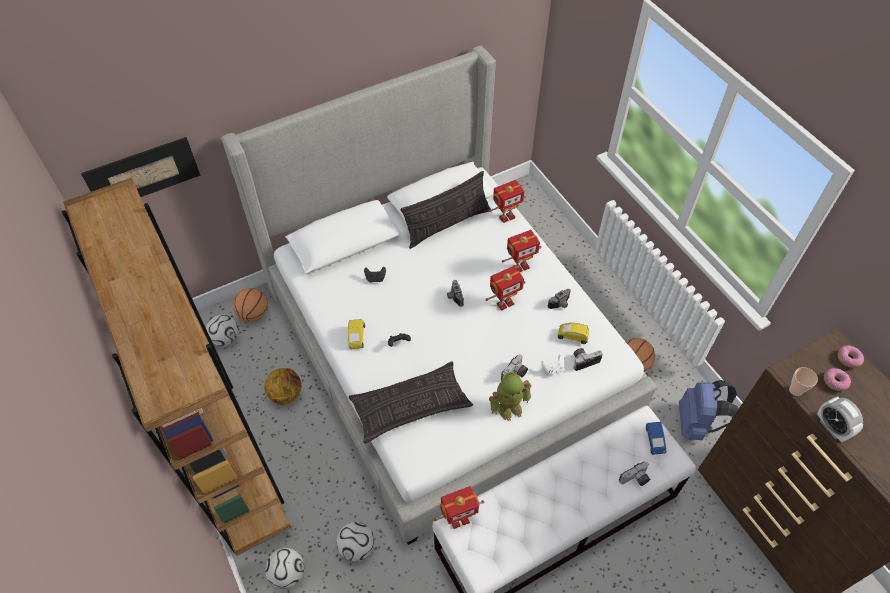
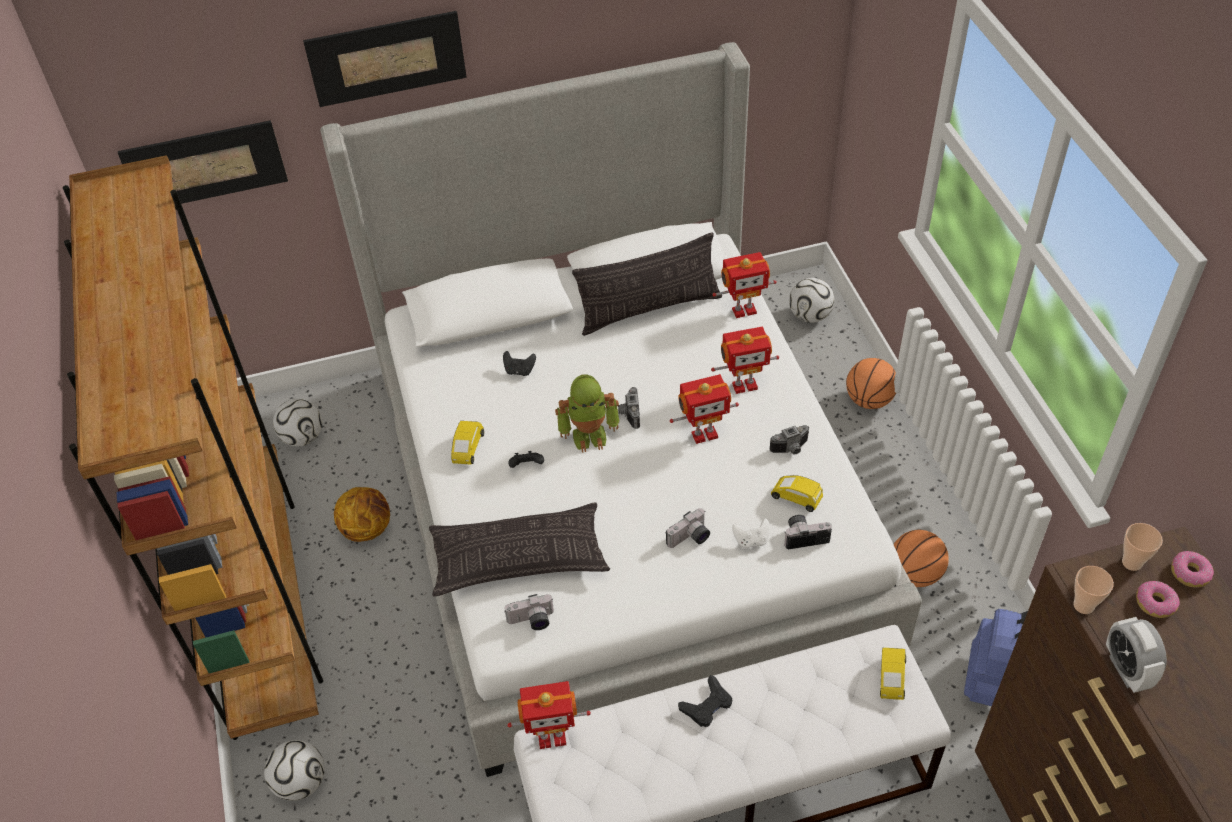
camera: 15 degrees right, 5 degrees down
basketball [233,288,268,322] -> basketball moved to [846,358,896,409]
football [336,522,374,561] -> football moved to [789,278,834,323]
toy robot [489,372,531,421] -> toy robot moved to [555,374,620,453]
camera [619,462,650,486] -> camera moved to [504,594,554,630]
blue toy car [646,422,666,455] -> yellow toy car [880,647,906,700]
none -> picture [303,11,467,107]
none -> black game controller [678,675,733,727]
none -> cup [1122,523,1163,571]

